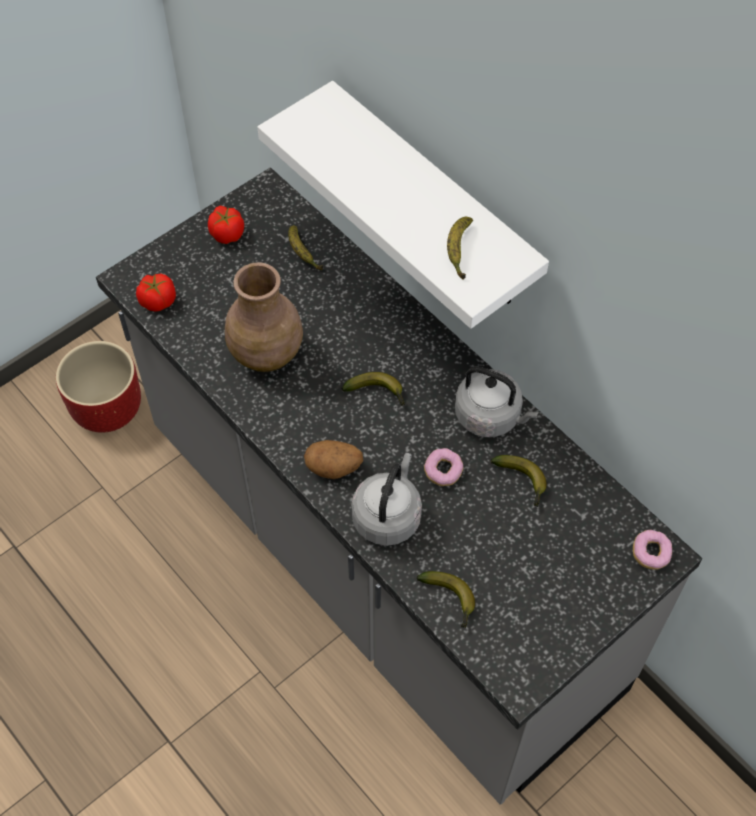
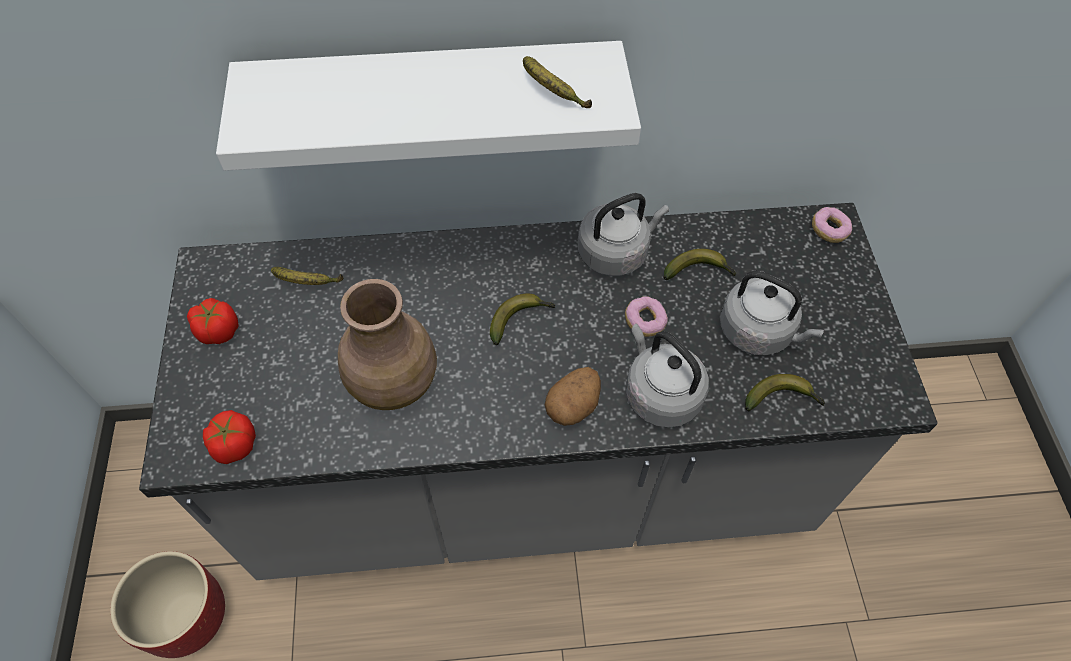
camera: 55 degrees left, 0 degrees up
none -> grey kettle [720,271,824,355]

